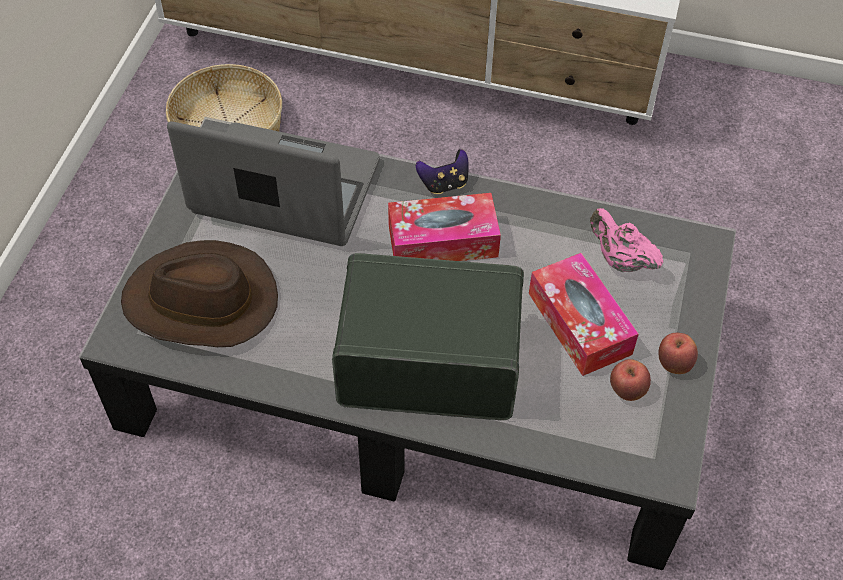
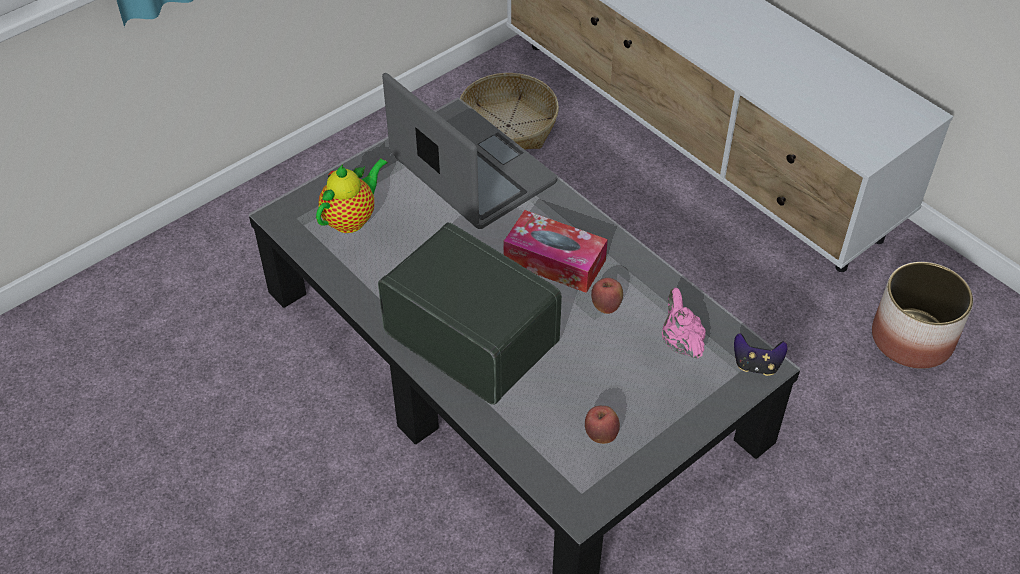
camera: 35 degrees right, 5 degrees down
brown hat [121,240,278,347] -> teapot [316,158,388,233]
game controller [416,149,469,194] -> game controller moved to [734,333,788,376]
tissue box [529,253,639,376] -> none
apple [659,333,698,374] -> apple moved to [591,278,623,314]
none -> planter [872,262,973,369]

